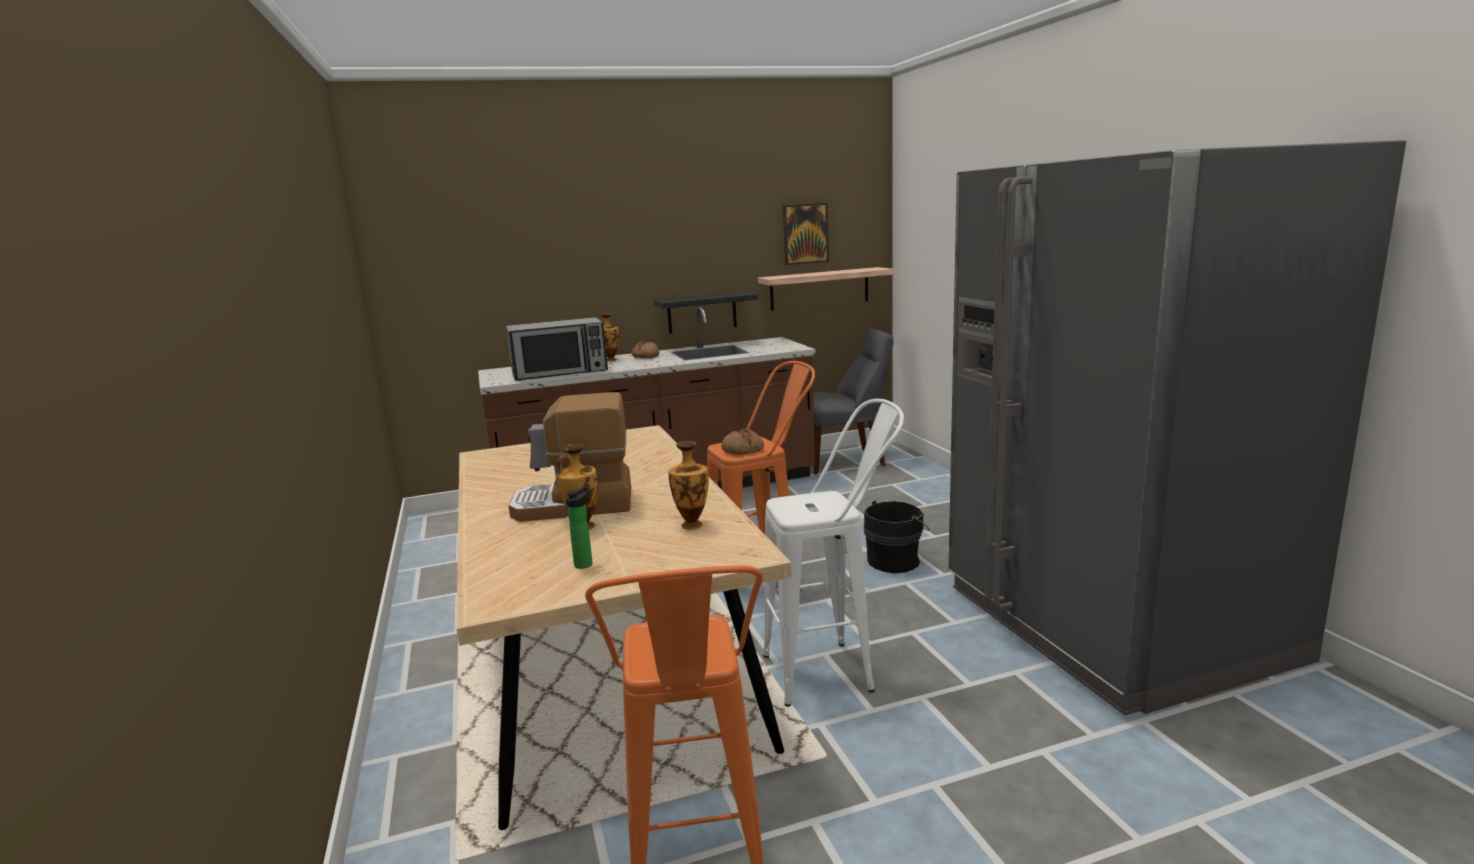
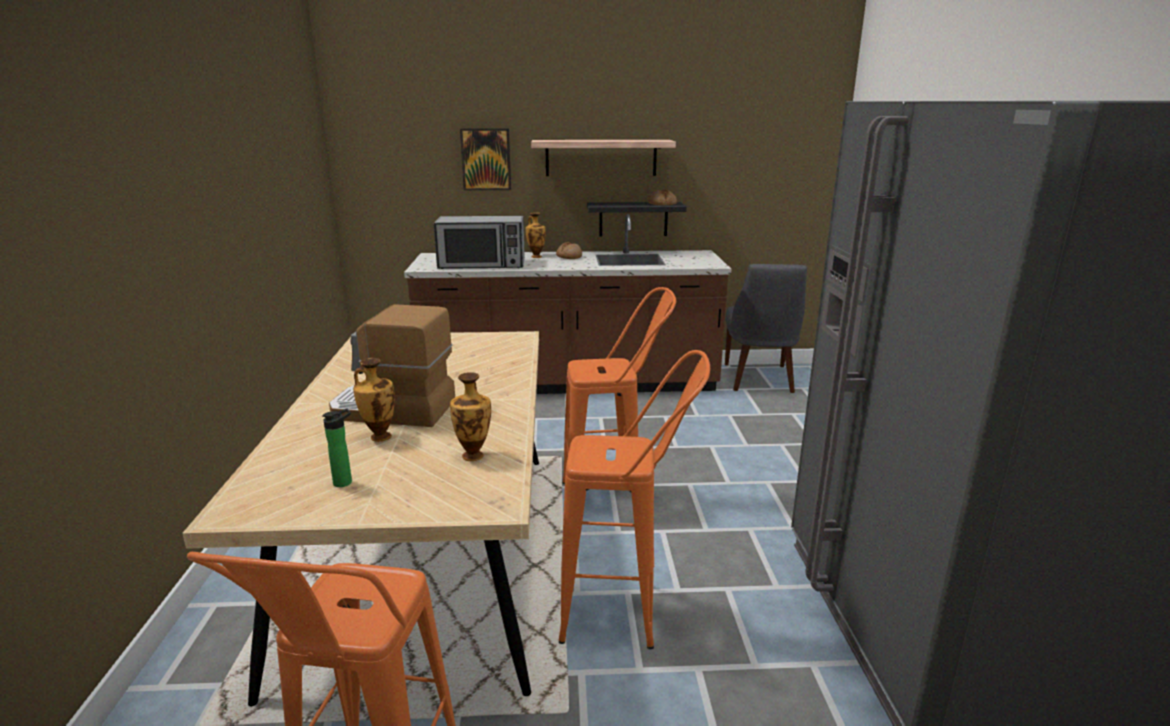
camera: 15 degrees right, 5 degrees up
bread [721,428,764,455] -> bread moved to [648,189,677,205]
shelf [758,267,895,311] -> shelf moved to [531,140,676,176]
white stool [763,399,904,707] -> orange stool [559,350,710,650]
picture [783,203,829,265] -> picture moved to [460,128,511,190]
grey chair [813,329,894,475] -> grey chair turned 90 degrees clockwise [725,264,807,393]
black bucket [863,501,930,573] -> none

